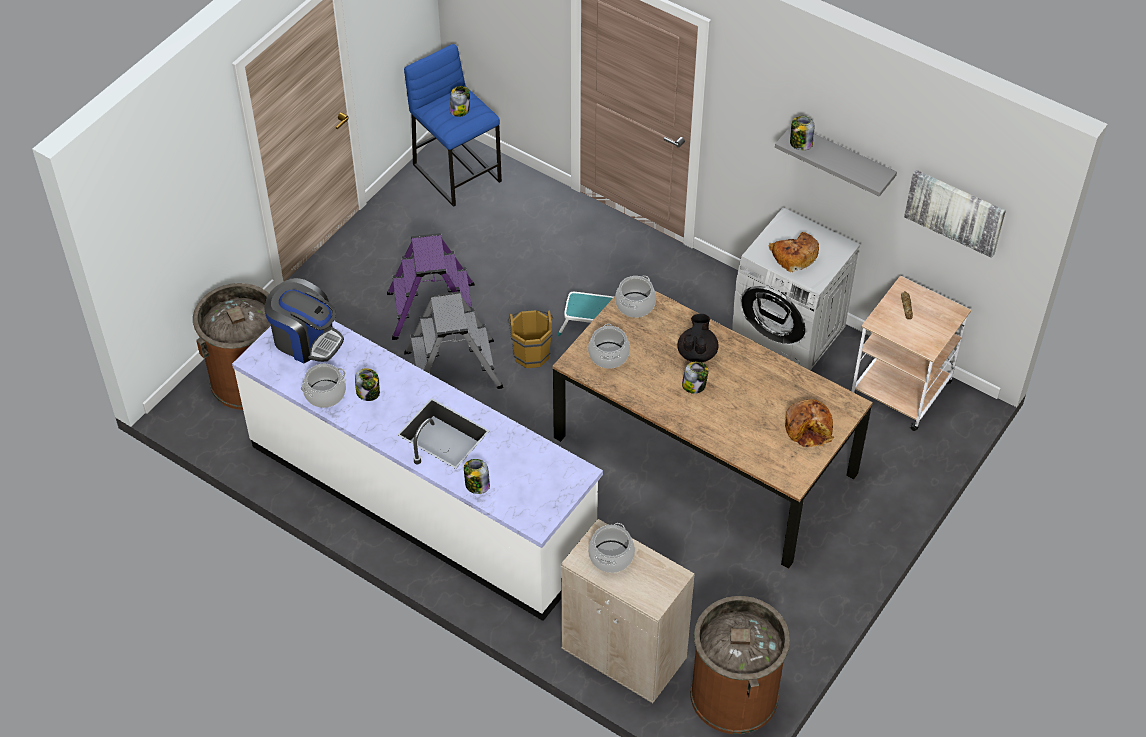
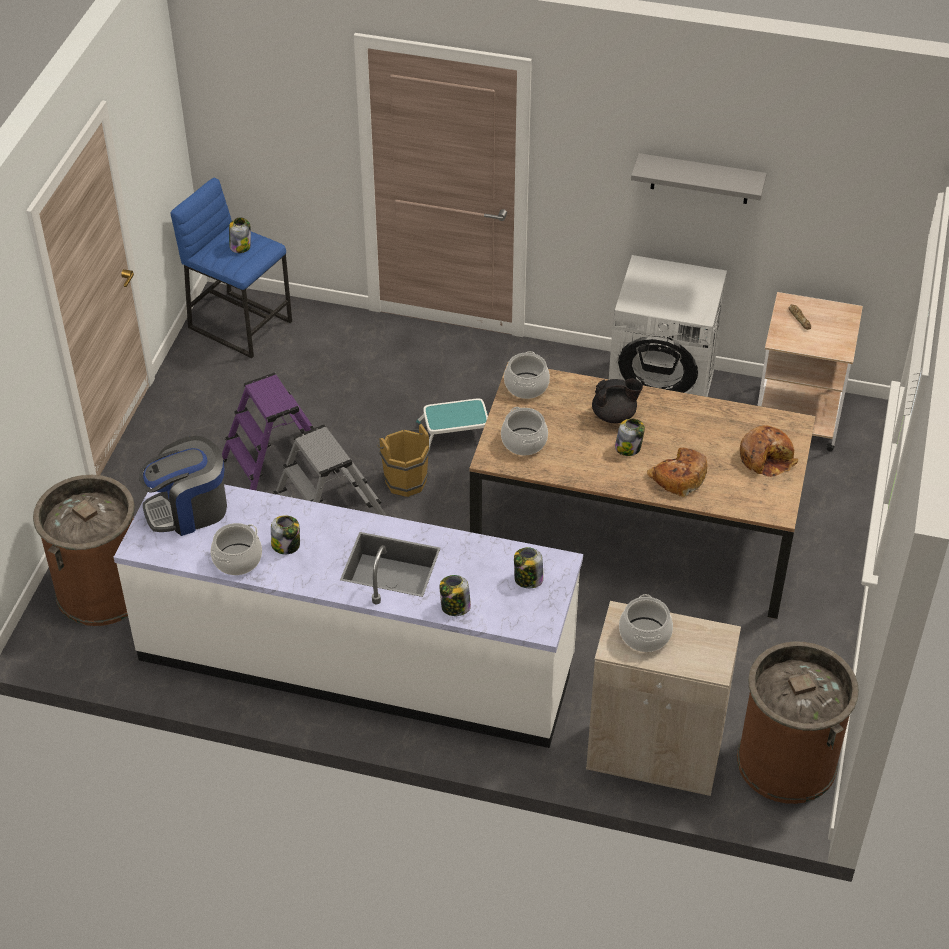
camera: 20 degrees left, 5 degrees down
coffee machine [265,278,344,363] -> coffee machine turned 150 degrees clockwise [139,436,227,536]
black teapot [678,314,719,362] -> black teapot turned 90 degrees clockwise [592,378,643,423]
bread [769,232,819,272] -> bread moved to [647,448,707,497]
jar [790,116,814,150] -> jar moved to [514,547,543,588]
picture [904,170,1006,258] -> none

